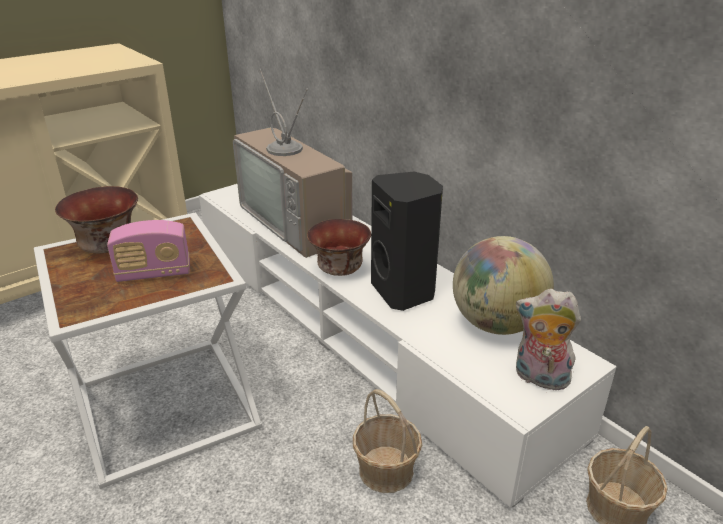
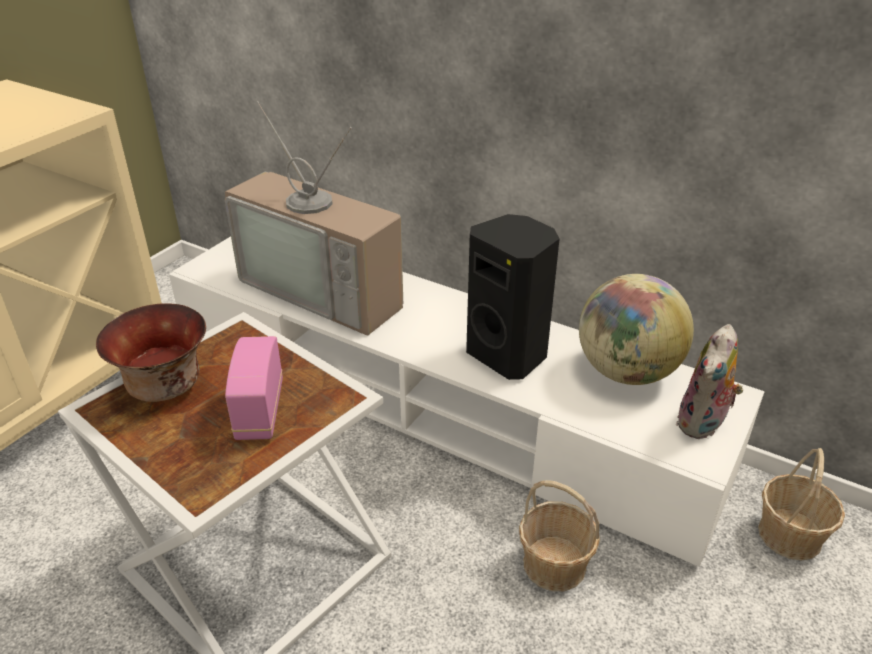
camera: 20 degrees left, 5 degrees up
radio [107,220,190,282] -> radio turned 120 degrees clockwise [225,336,283,440]
bowl [307,219,371,276] -> none
plush toy [516,289,581,390] -> plush toy turned 60 degrees counterclockwise [676,324,743,439]

